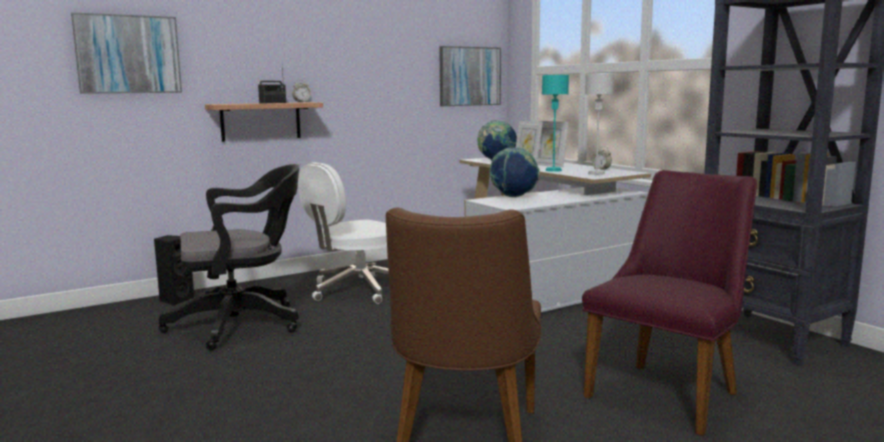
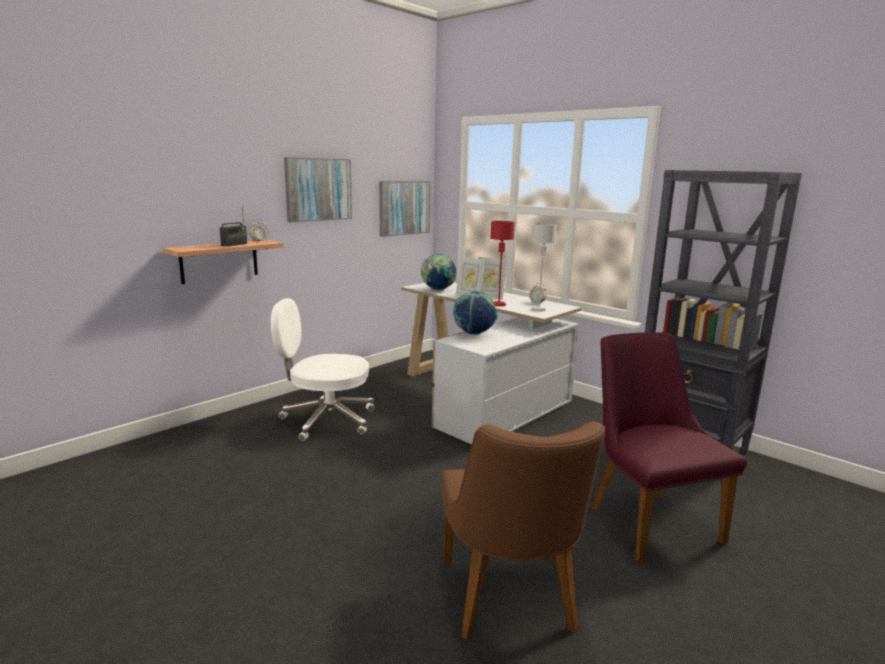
camera: 15 degrees left, 5 degrees up
picture [71,12,182,94] -> picture moved to [284,157,352,223]
black speaker [154,235,195,306] -> none
black office chair [159,164,300,351] -> none
white office chair [298,162,389,304] -> white office chair turned 60 degrees clockwise [271,298,374,441]
turquoise table lamp [542,75,569,172] -> red table lamp [490,221,515,307]
purple chair [582,170,757,436] -> purple chair turned 45 degrees counterclockwise [591,332,747,563]

